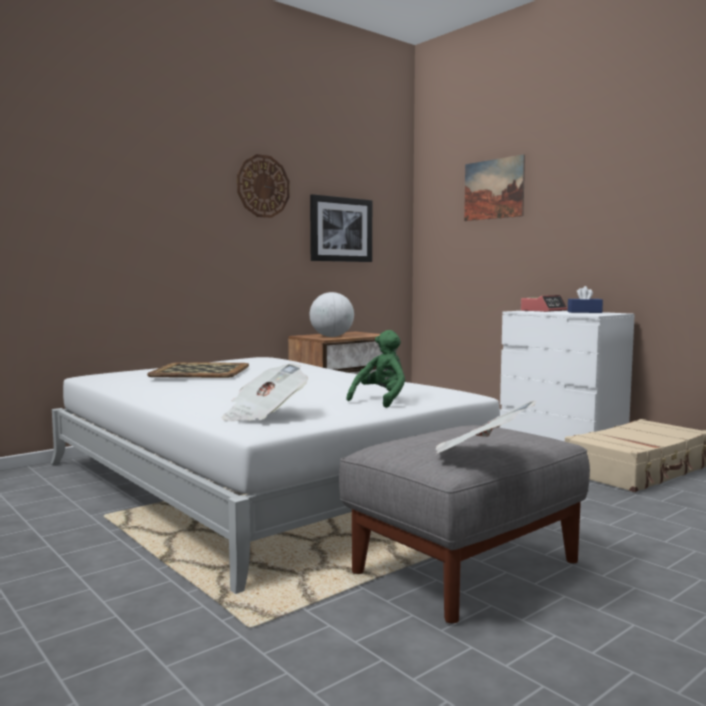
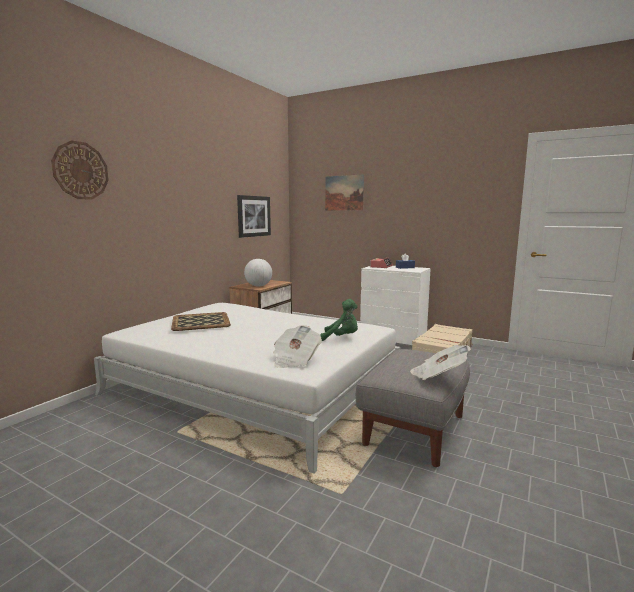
camera: 20 degrees left, 5 degrees up
wall clock [237,154,290,218] -> wall clock moved to [51,140,109,200]
green plush toy [346,330,405,408] -> green plush toy turned 90 degrees clockwise [320,299,358,341]

